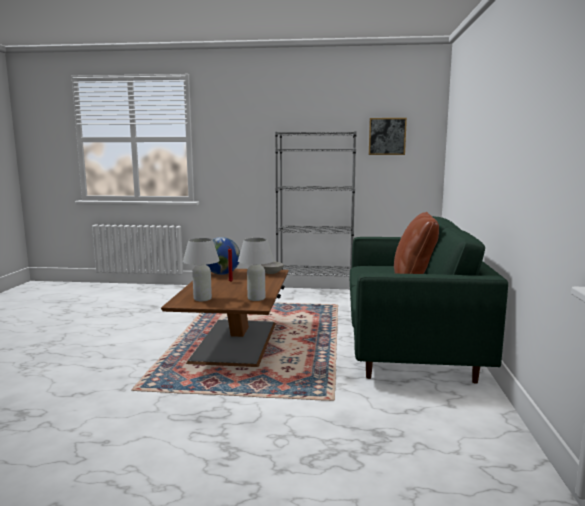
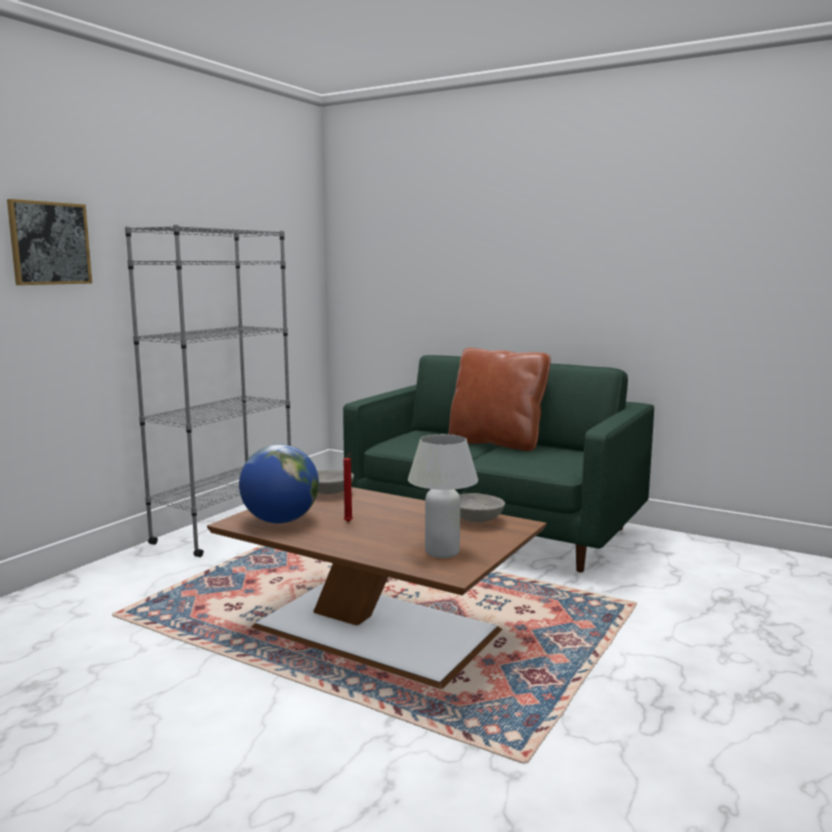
camera: 65 degrees left, 0 degrees up
white table lamp [238,238,274,301] -> grey bowl [459,493,505,523]
picture [369,118,407,155] -> picture moved to [7,199,92,285]

